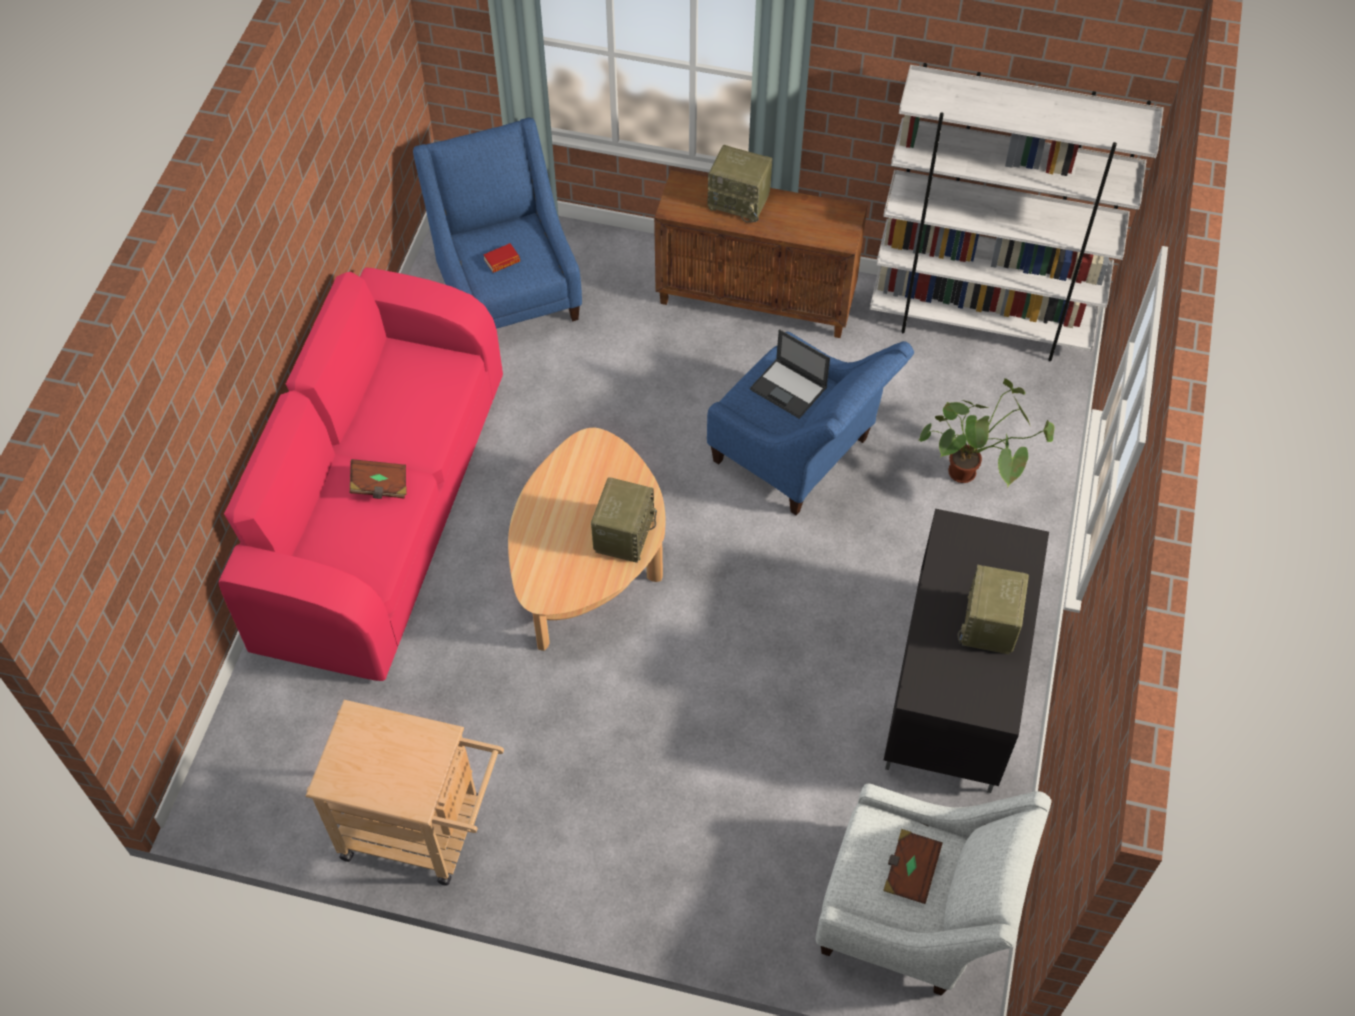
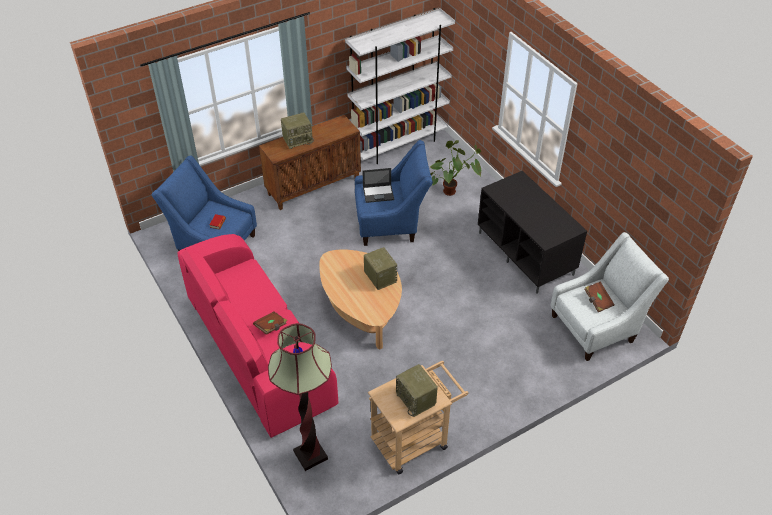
camera: 45 degrees left, 10 degrees down
radio [957,564,1029,654] -> radio moved to [396,364,438,417]
none -> floor lamp [268,323,332,471]

